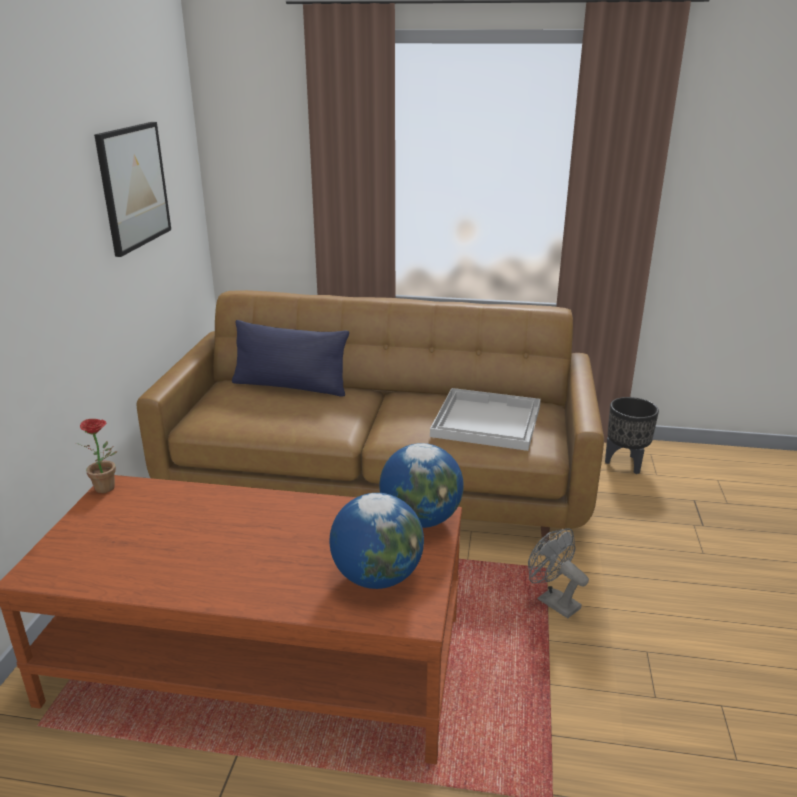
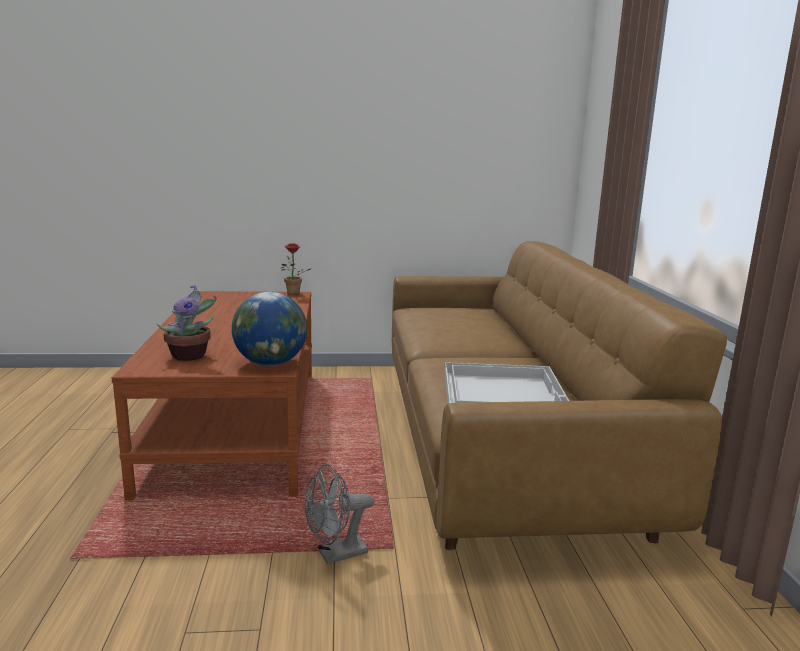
camera: 75 degrees right, 10 degrees down
picture [94,122,171,257] -> none
blue pillow [232,320,349,396] -> none
globe [330,493,424,589] -> potted plant [156,285,217,361]
grey fan [528,528,589,618] -> grey fan turned 150 degrees counterclockwise [305,464,374,564]
black planter [605,397,659,474] -> none

